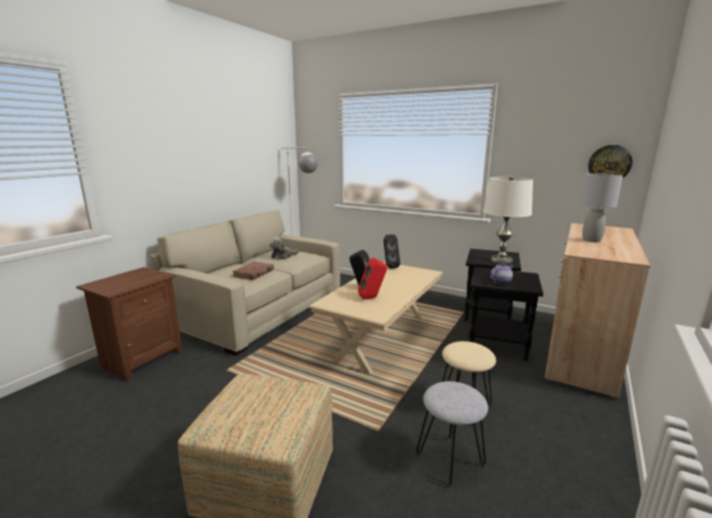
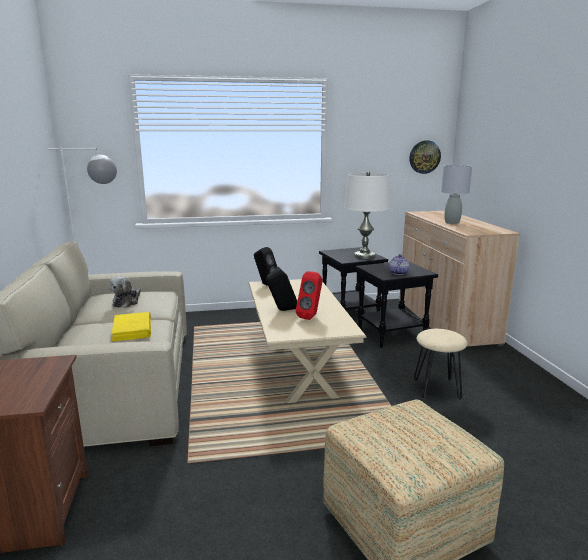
camera: 40 degrees left, 0 degrees up
brown book [232,262,274,280] -> yellow book [111,312,151,341]
grey stool [416,381,488,488] -> none

